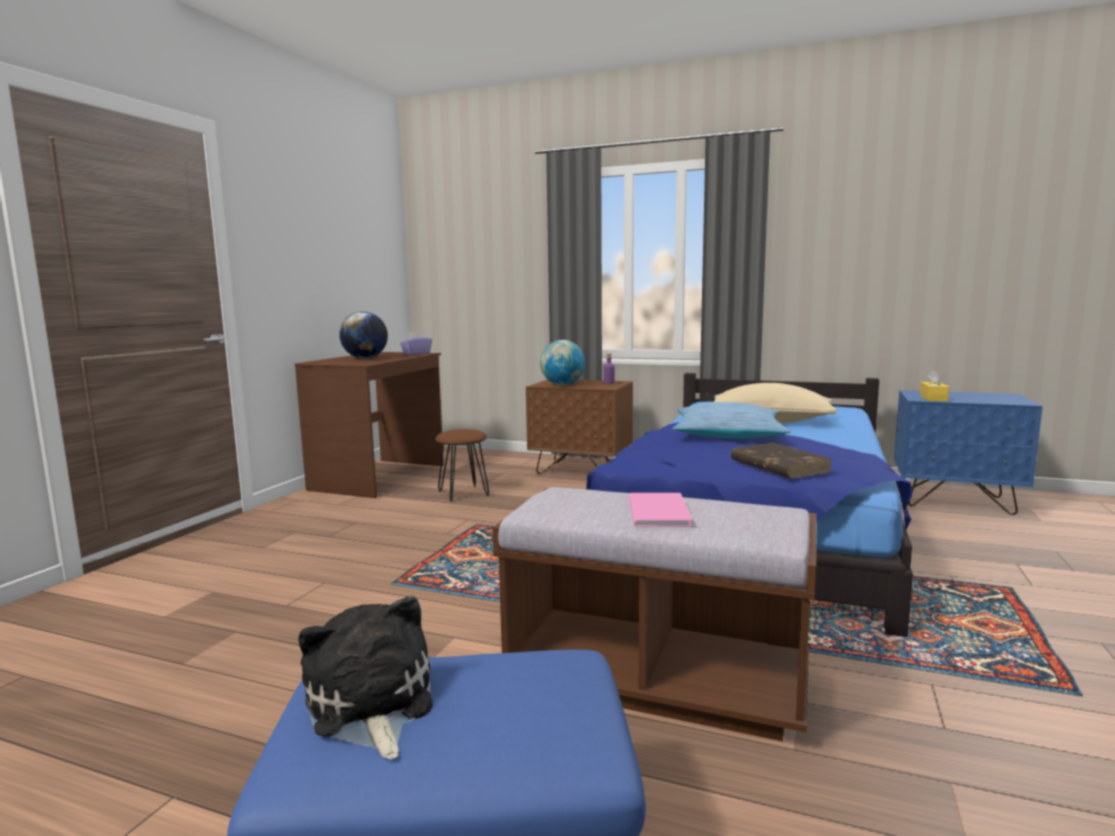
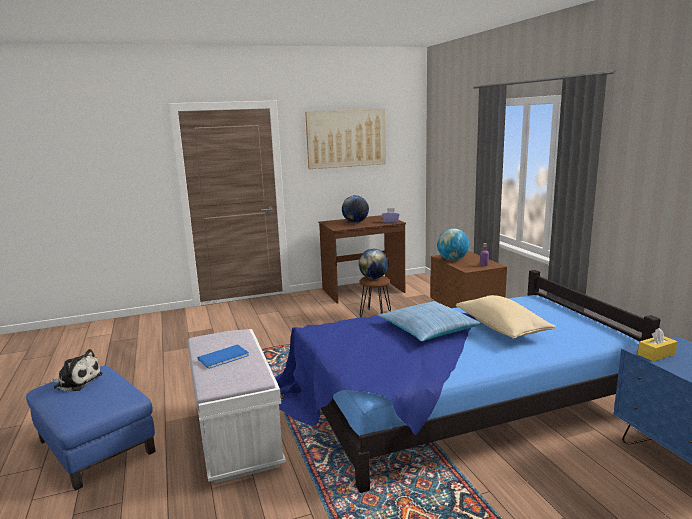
camera: 50 degrees right, 5 degrees up
plush toy [299,596,433,759] -> plush toy turned 75 degrees clockwise [49,349,103,392]
brown bench [493,487,817,742] -> white bench [188,329,286,483]
pink book [629,493,693,527] -> blue book [198,345,249,369]
brown book [731,443,832,478] -> none
none -> picture [305,109,386,169]
none -> globe [358,249,389,279]

